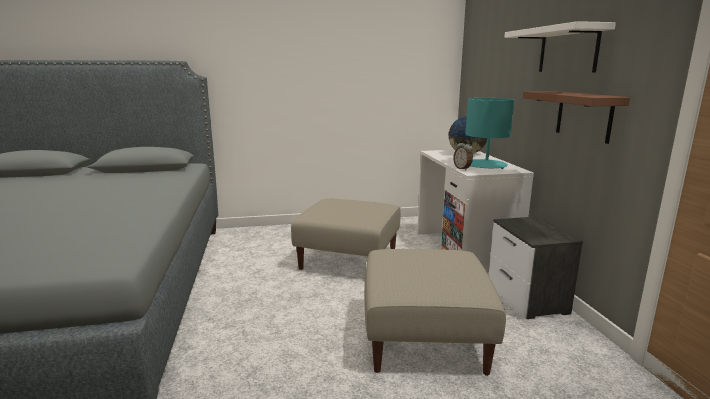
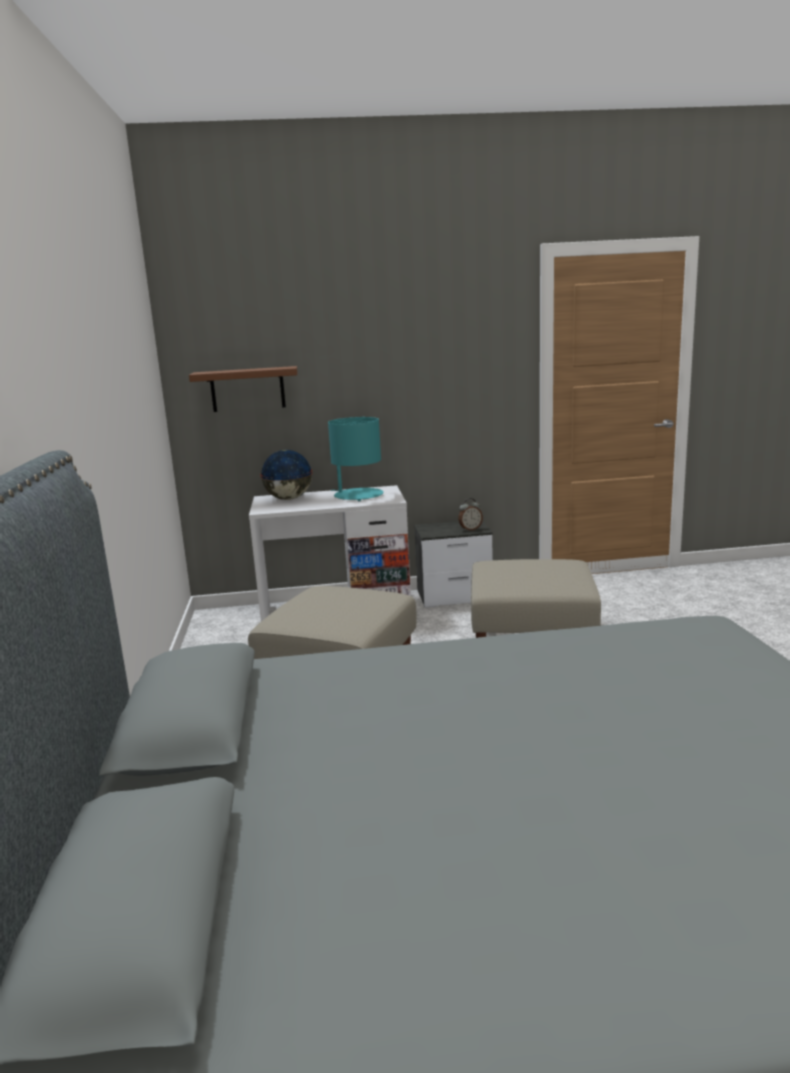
camera: 85 degrees left, 0 degrees up
alarm clock [453,139,473,170] -> alarm clock moved to [458,498,483,531]
white shelf [504,21,616,72] -> none
brown shelf [523,91,630,144] -> brown shelf moved to [189,366,298,412]

